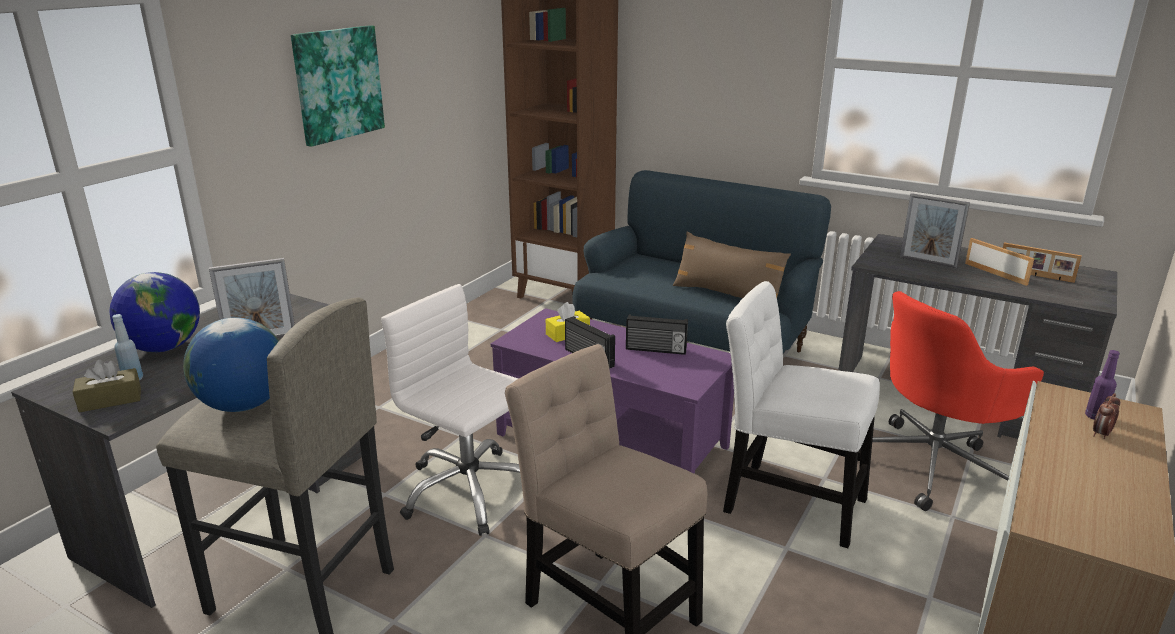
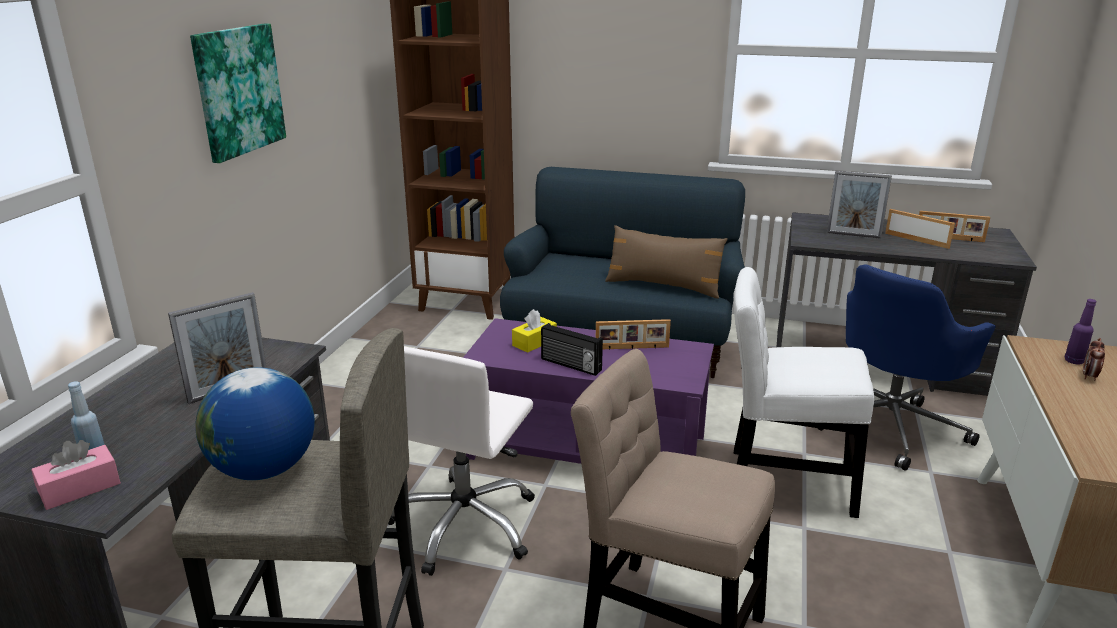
camera: 15 degrees left, 0 degrees up
brown tissue box [73,360,141,413] -> pink tissue box [31,440,121,510]
globe [109,272,200,352] -> none
white office chair [381,284,520,536] -> white office chair turned 90 degrees counterclockwise [388,346,535,576]
radio [626,314,688,355] -> picture frame [596,319,671,349]
red office chair [860,291,1044,511] -> blue office chair [818,264,996,471]

